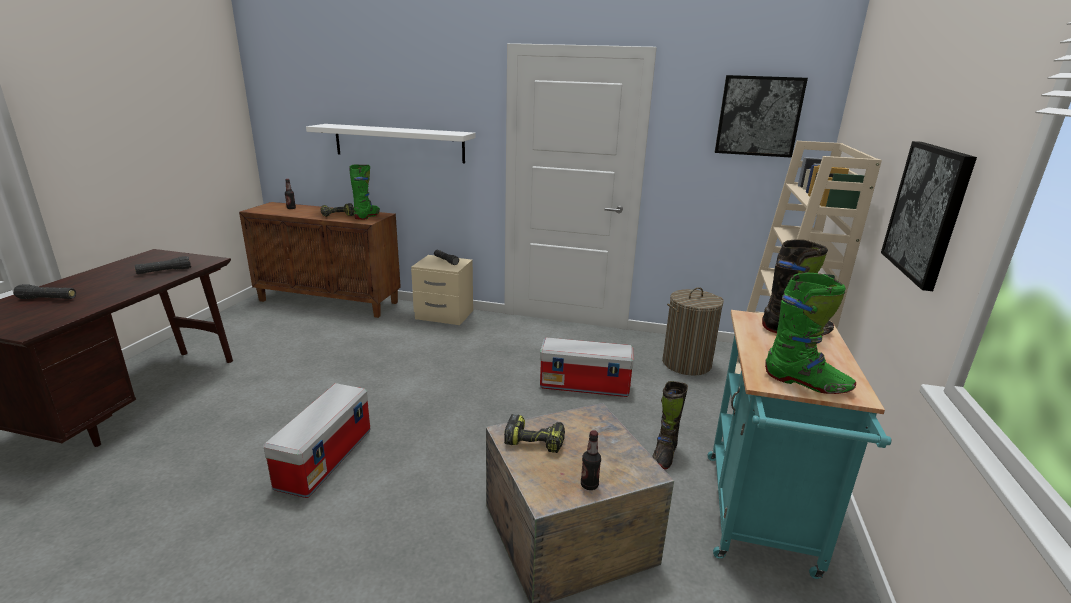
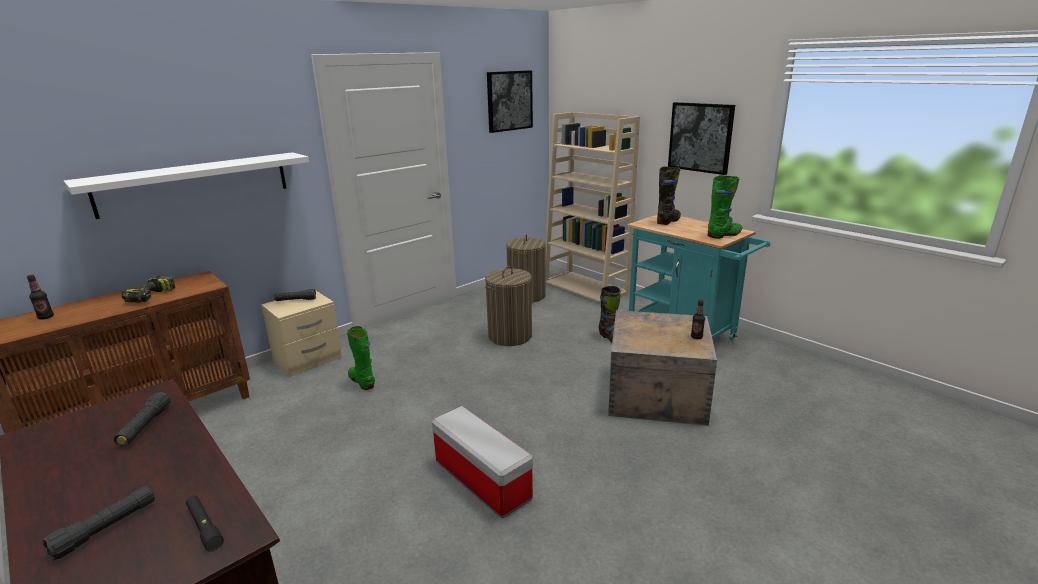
camera: 55 degrees left, 0 degrees up
green boot [349,164,380,220] -> green boot moved to [347,326,375,390]
power drill [504,414,565,453] -> none
storage box [540,338,634,397] -> laundry basket [485,266,532,346]
none -> black flashlight [186,496,224,552]

